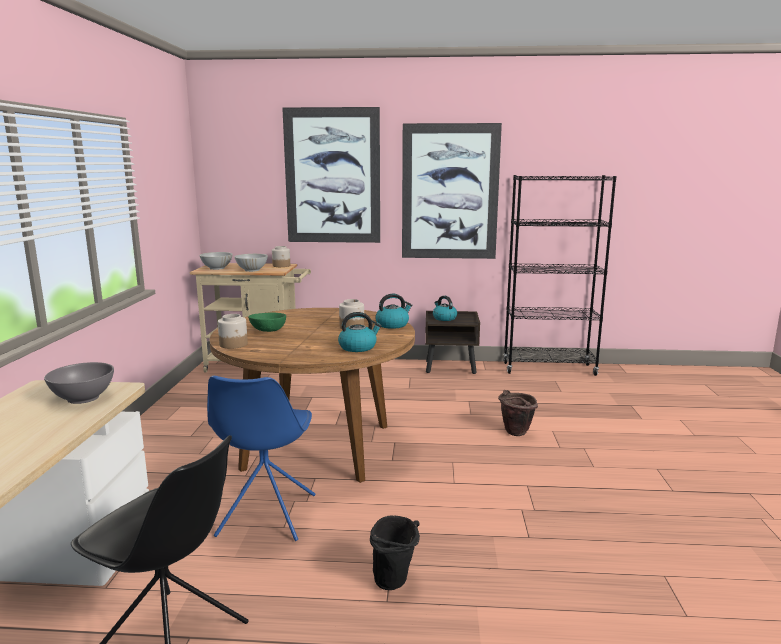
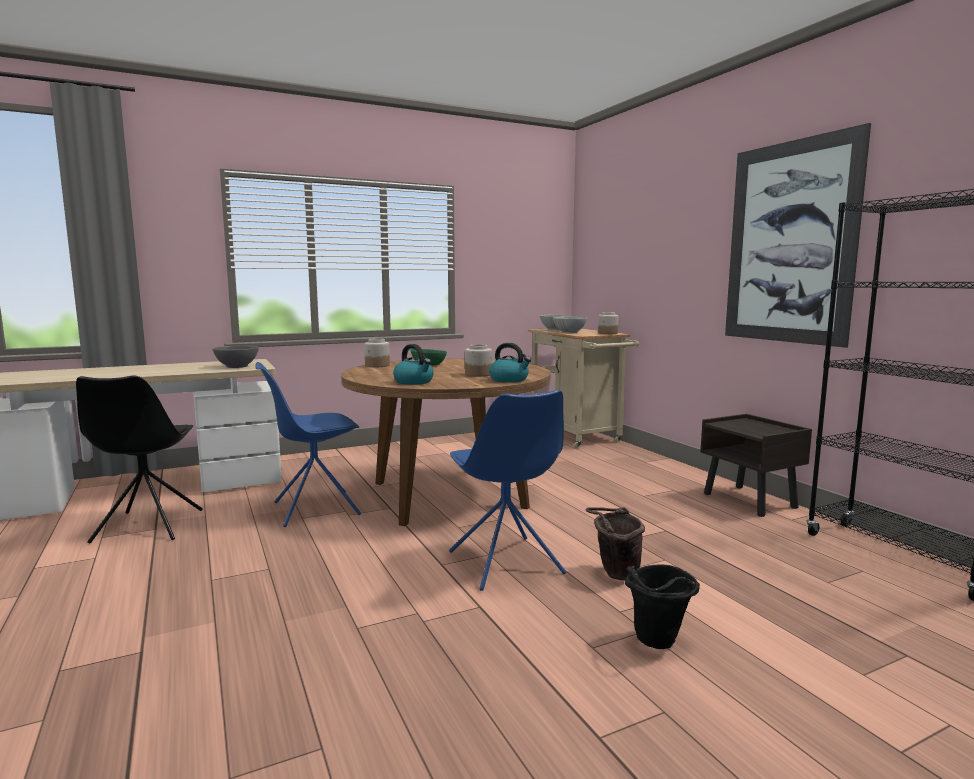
camera: 60 degrees right, 5 degrees down
picture [282,107,380,243] -> none
black bucket [370,515,420,590] -> black bucket moved to [625,565,700,649]
kettle [433,296,457,321] -> none
none -> blue chair [449,390,566,591]

